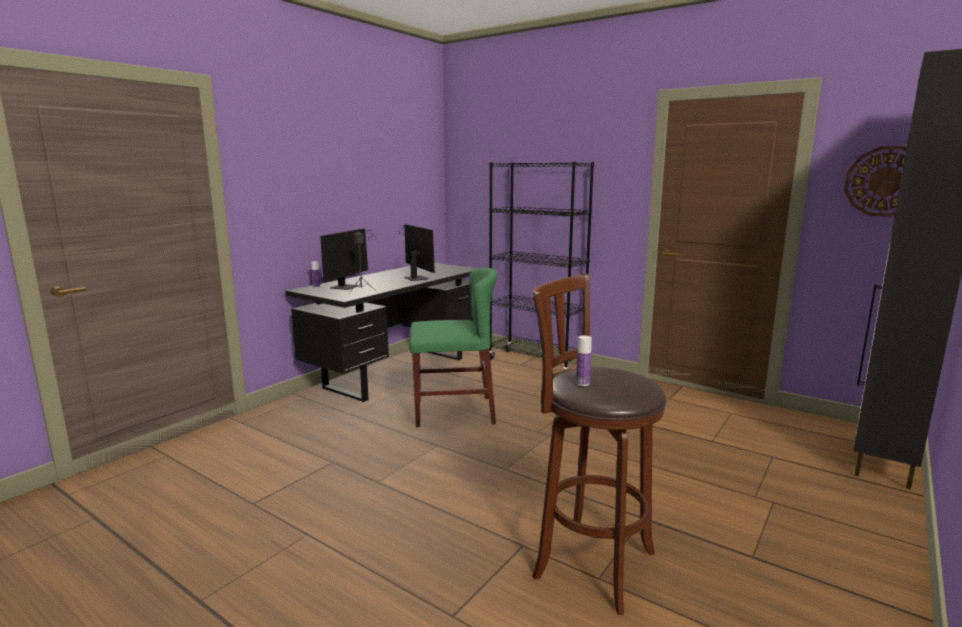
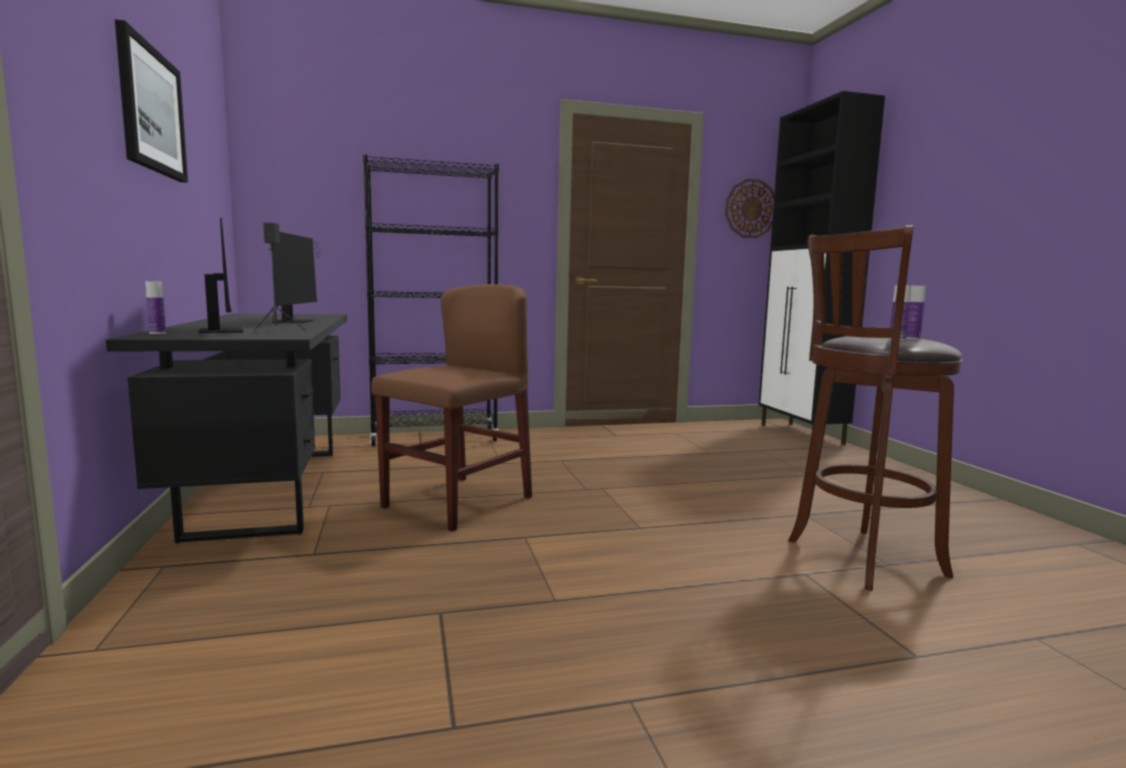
camera: 50 degrees left, 5 degrees down
monitor [400,224,435,281] -> monitor turned 75 degrees clockwise [272,232,323,323]
green chair [409,268,498,427] -> brown chair [371,284,532,532]
none -> picture [115,19,188,183]
none -> bottle [906,286,926,340]

